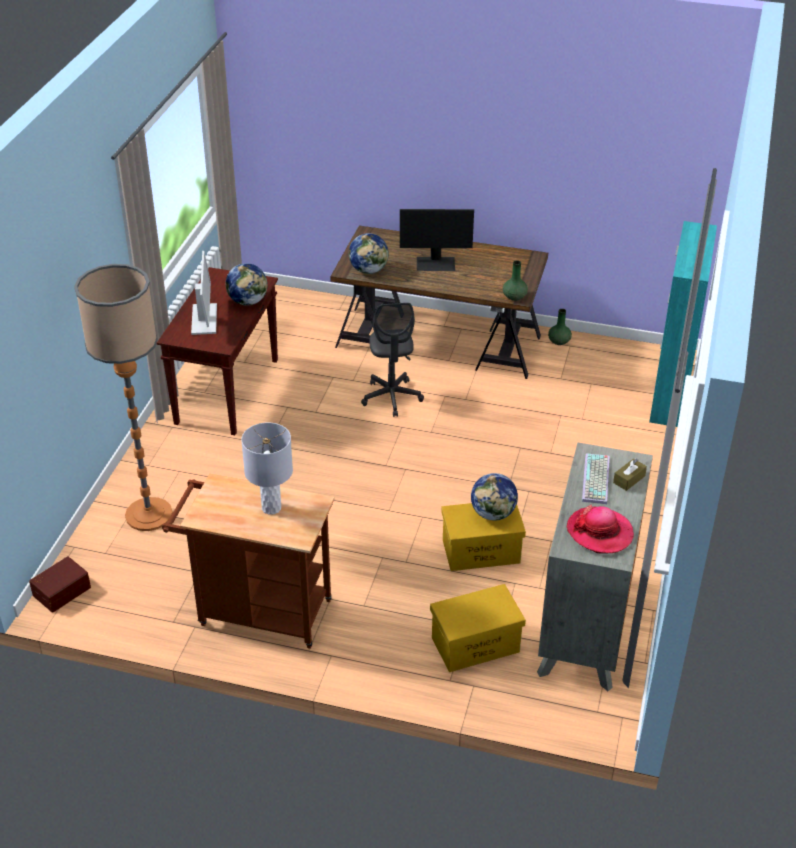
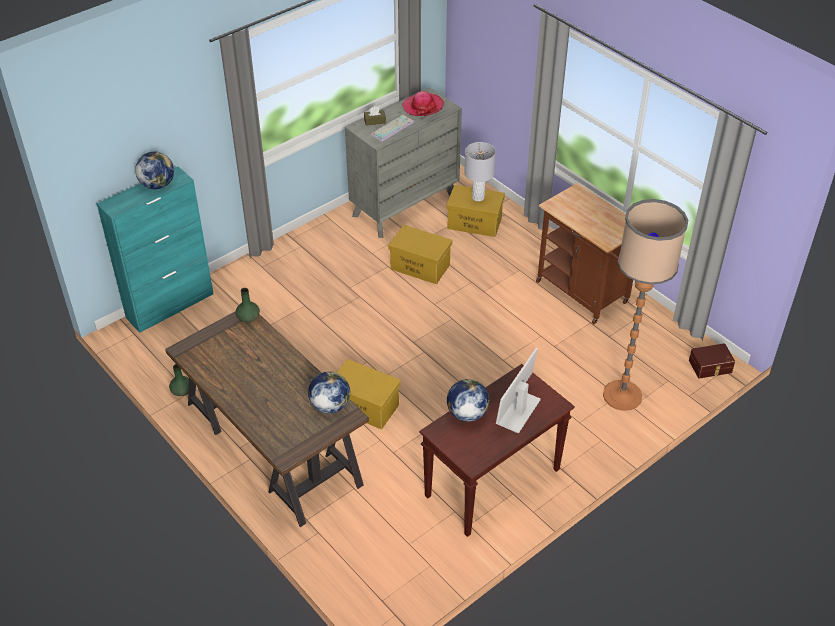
camera: 145 degrees left, 5 degrees up
grey table lamp [241,422,293,515] -> grey table lamp moved to [464,142,496,201]
grey office chair [361,303,424,417] -> yellow storage box [337,359,401,430]
monitor [400,209,474,271] -> none
globe [471,473,518,521] -> globe moved to [135,152,174,189]

